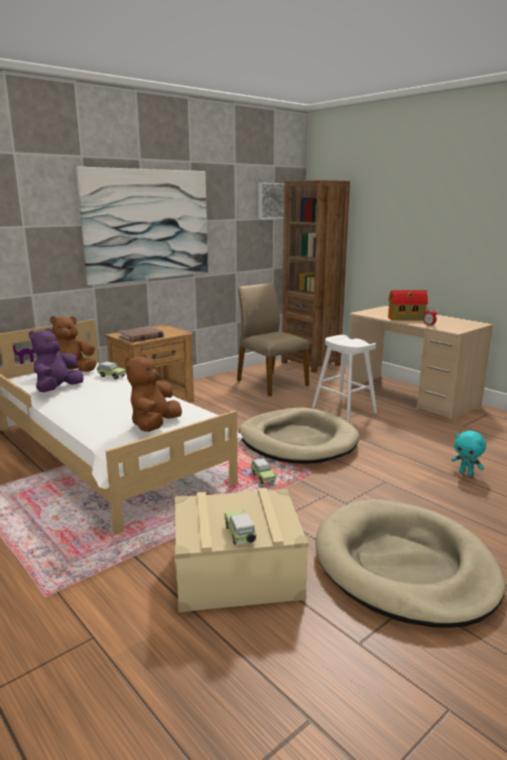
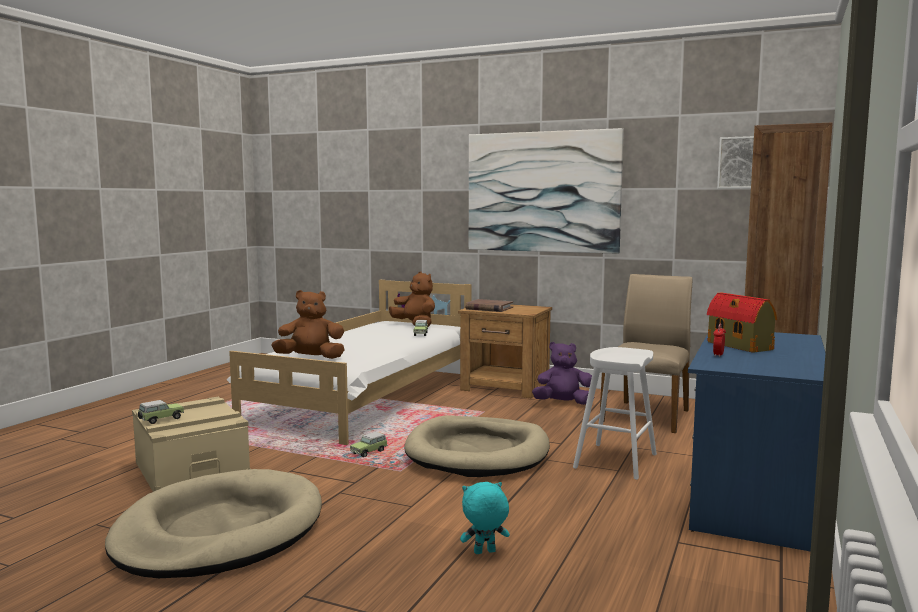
camera: 65 degrees right, 10 degrees down
purple plush toy [29,328,84,392] -> purple plush toy moved to [532,342,592,405]
beige desk [347,306,494,420] -> blue desk [688,332,826,551]
turquoise plush toy [451,430,486,476] -> turquoise plush toy turned 60 degrees clockwise [460,482,510,554]

